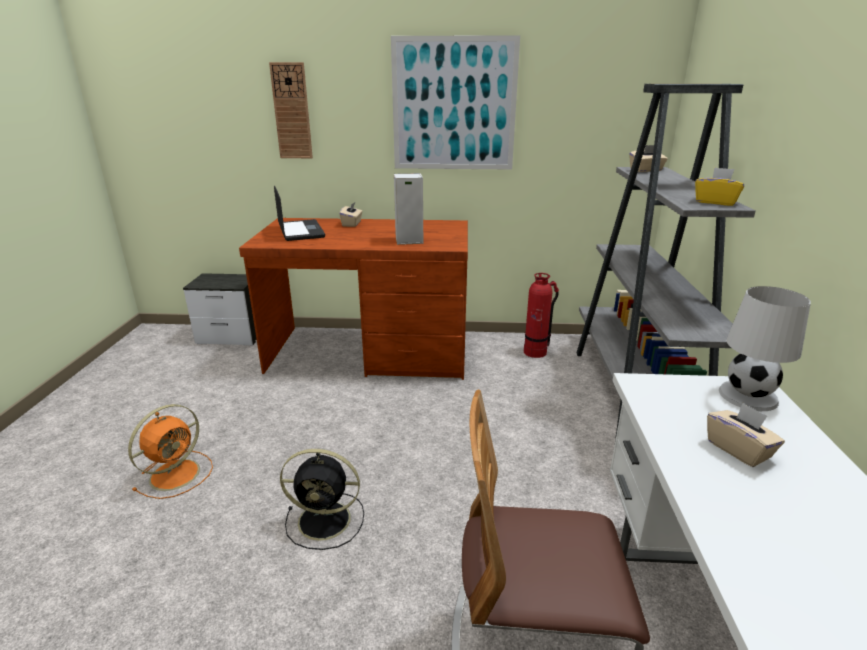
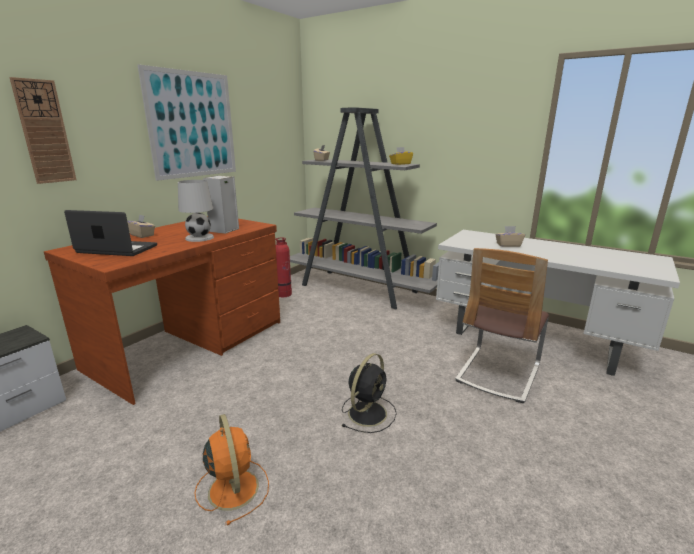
camera: 60 degrees left, 5 degrees down
white table lamp [719,286,811,411] -> white table lamp moved to [178,180,214,242]

